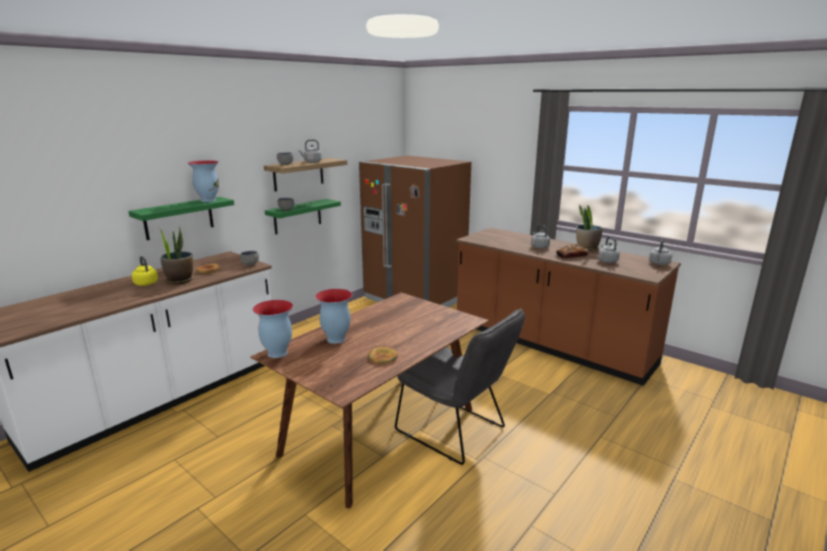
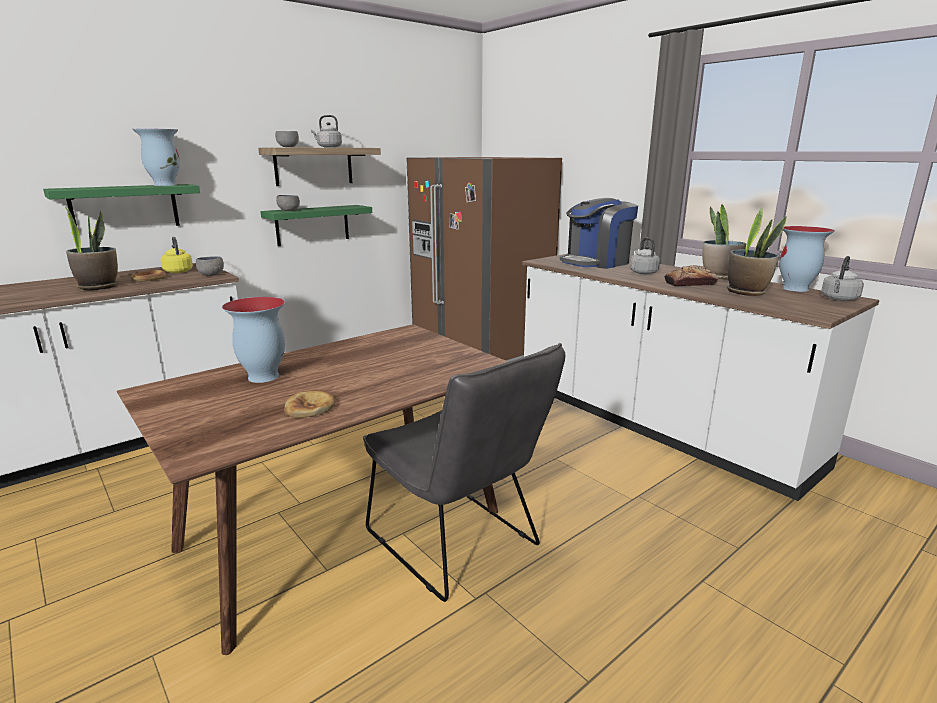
camera: 10 degrees right, 0 degrees up
yellow kettle [132,256,158,286] -> yellow kettle moved to [161,237,193,273]
vase [253,300,293,358] -> vase moved to [779,226,835,292]
brown counter [456,228,681,386] -> white counter [522,254,879,501]
grey kettle [598,237,620,263] -> potted plant [727,208,787,296]
none -> coffee machine [560,198,638,269]

